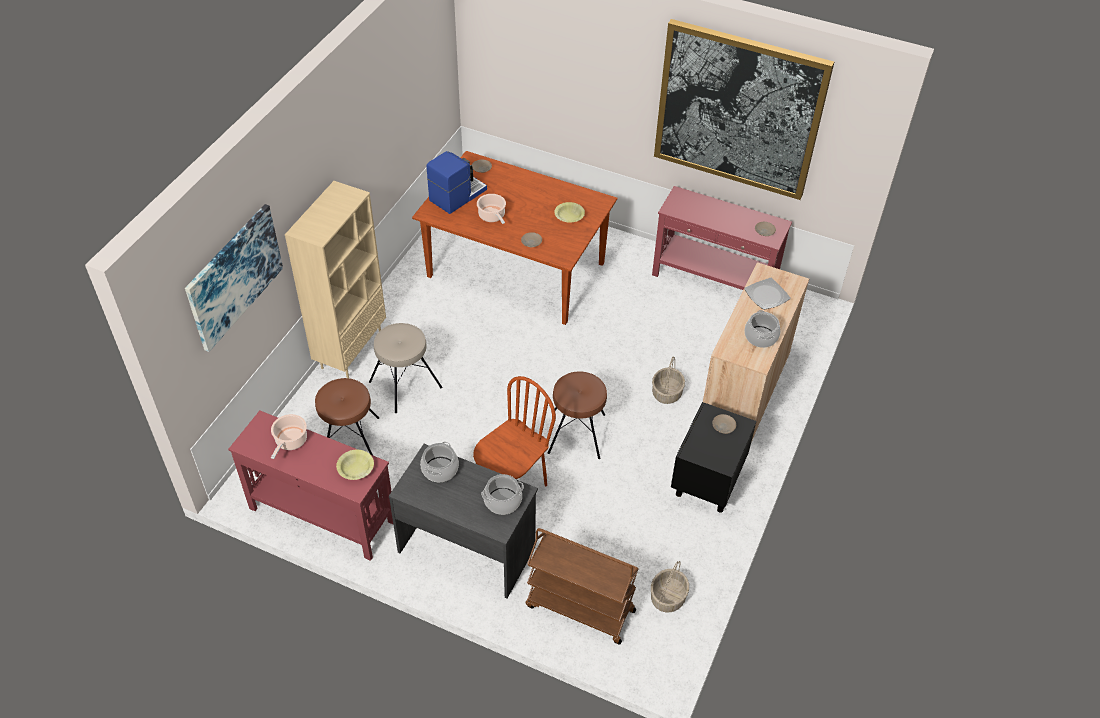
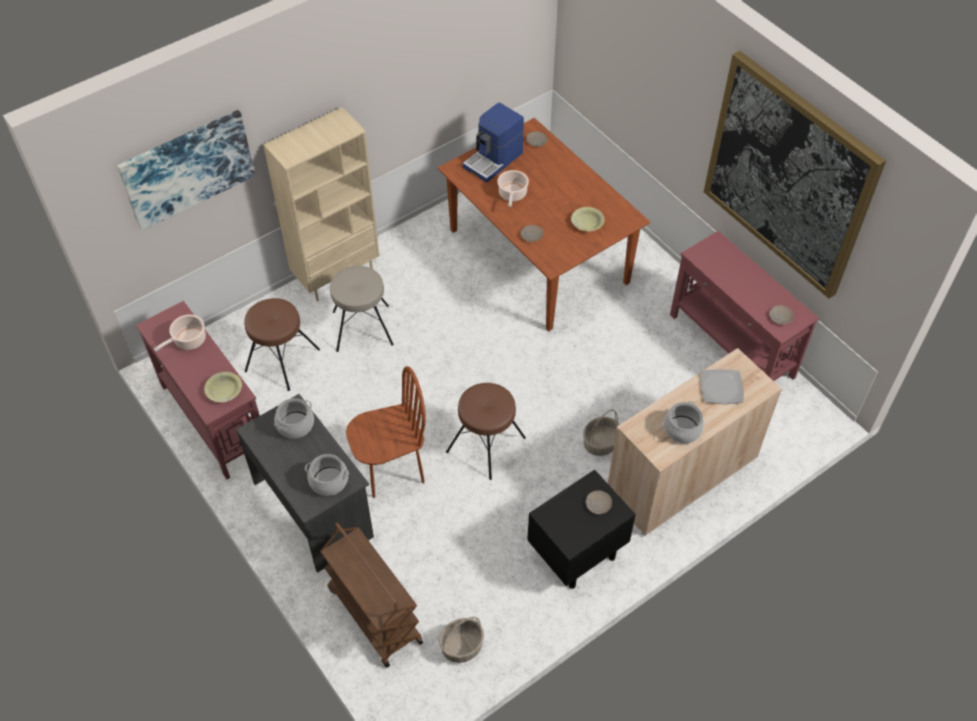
camera: 30 degrees right, 5 degrees up
coffee machine [427,151,487,214] -> coffee machine turned 150 degrees clockwise [463,102,524,183]

